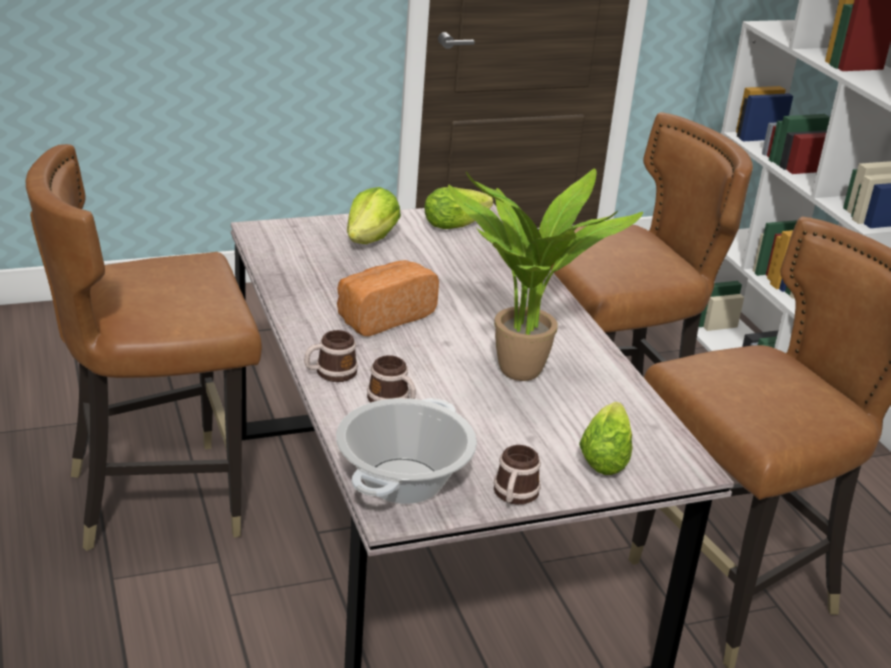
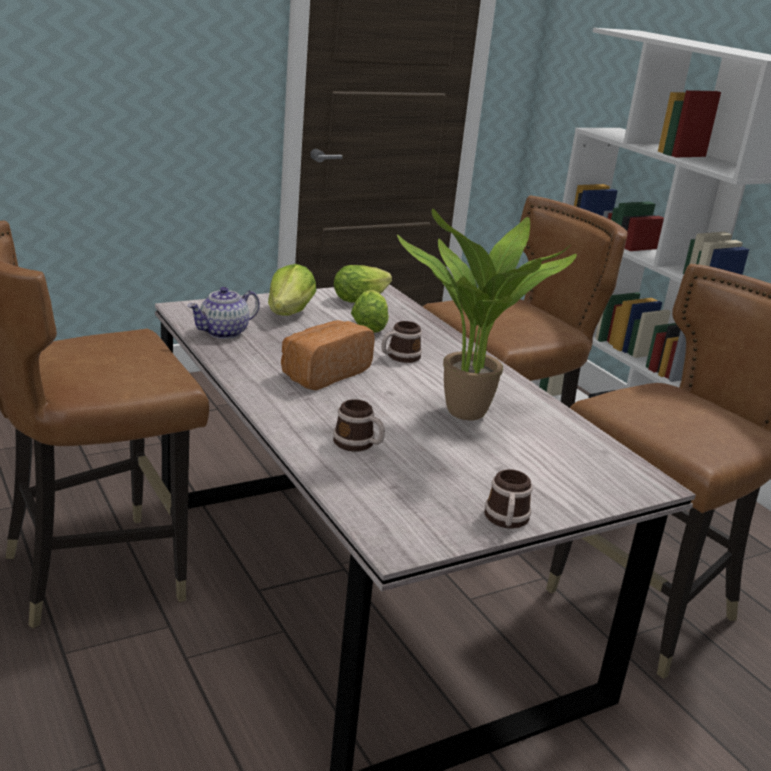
camera: 10 degrees left, 5 degrees down
mug [304,330,358,382] -> mug moved to [381,321,422,363]
cooking pot [336,398,477,504] -> none
lettuce [579,402,633,475] -> lettuce moved to [351,290,389,333]
none -> teapot [188,287,260,339]

